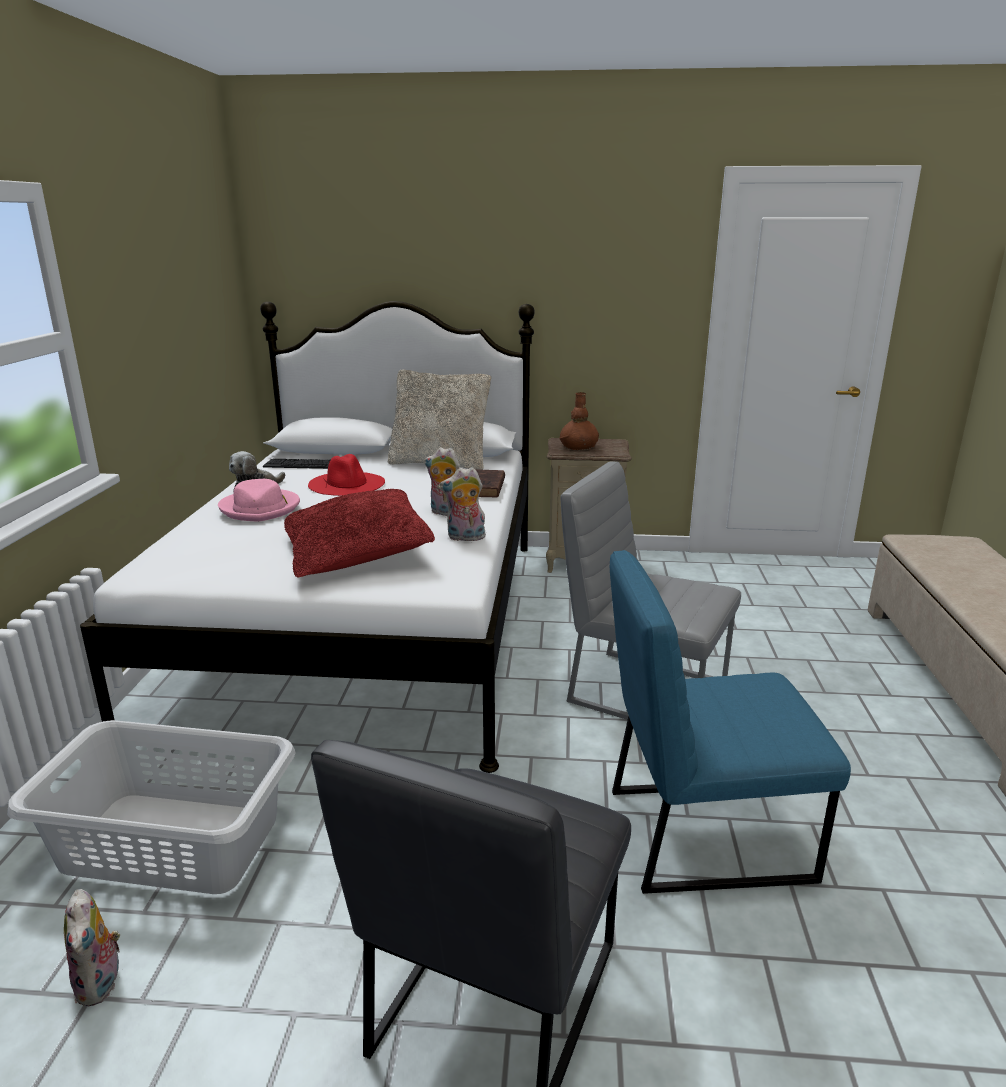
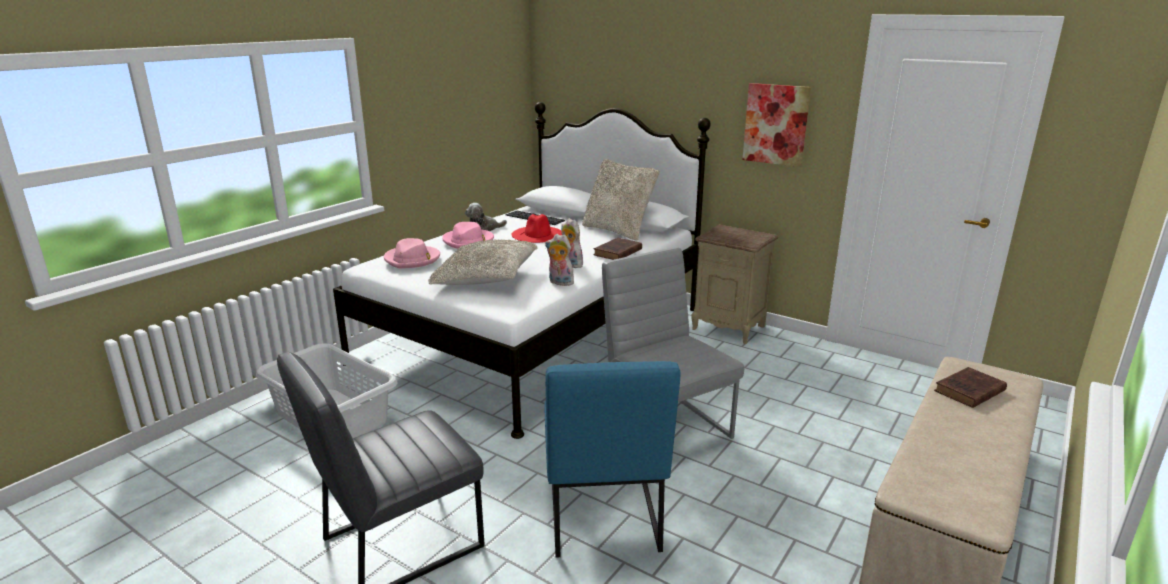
camera: 30 degrees right, 0 degrees up
plush toy [64,889,120,1006] -> none
red pillow [284,489,435,578] -> beige pillow [428,240,538,285]
brown vase [560,392,599,450] -> none
blue chair [610,550,851,894] -> blue chair turned 120 degrees counterclockwise [544,361,680,558]
none -> pink hat [384,238,440,268]
none -> picture [742,83,811,167]
none -> brown book [934,367,1007,408]

